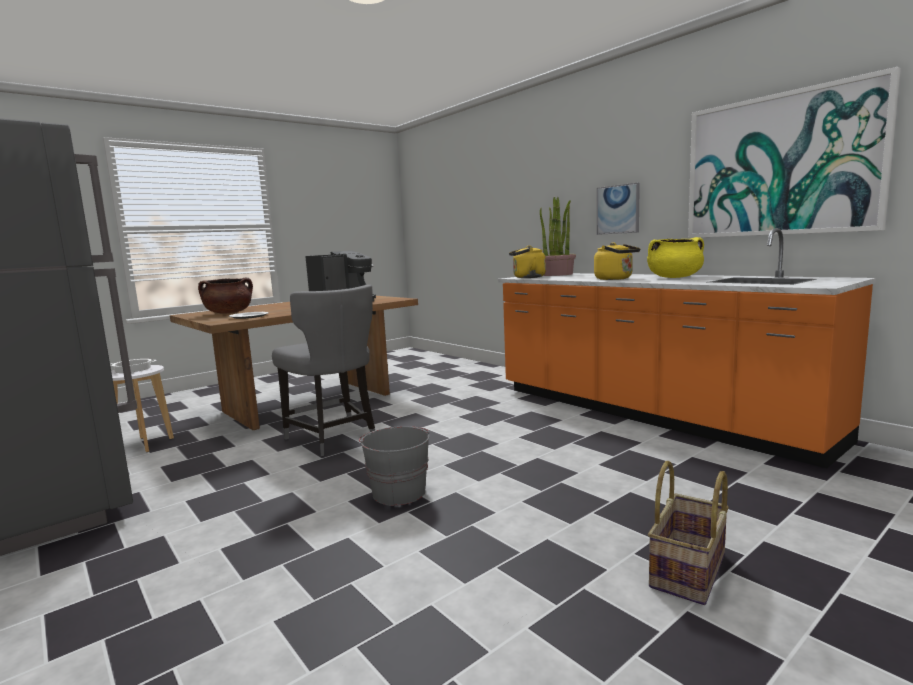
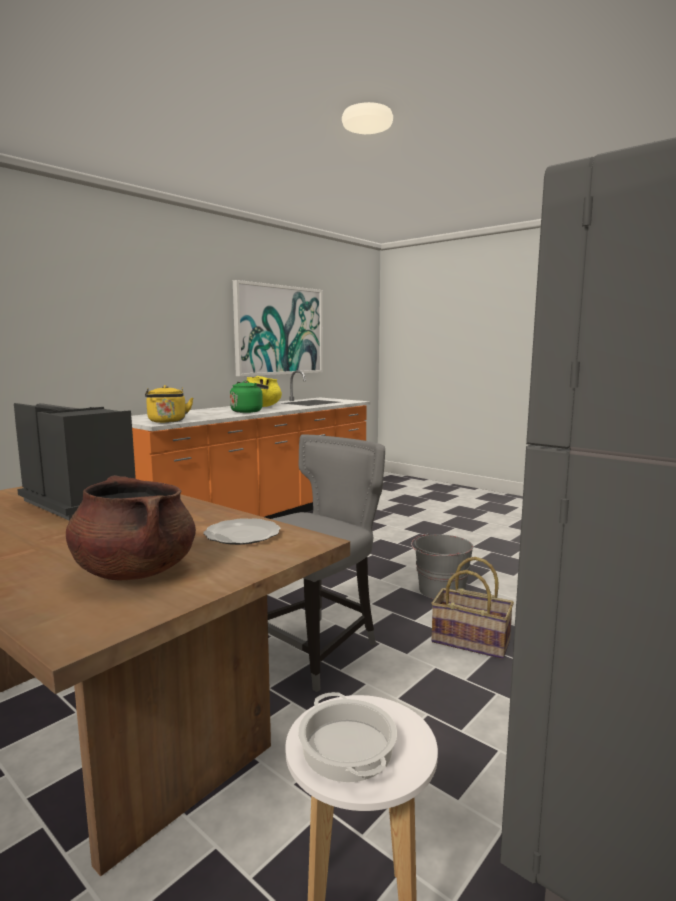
camera: 100 degrees left, 0 degrees up
potted plant [540,197,576,276] -> none
yellow kettle [594,242,640,280] -> green kettle [230,380,269,413]
picture [597,183,640,235] -> none
basket [648,461,729,605] -> basket moved to [431,557,514,659]

